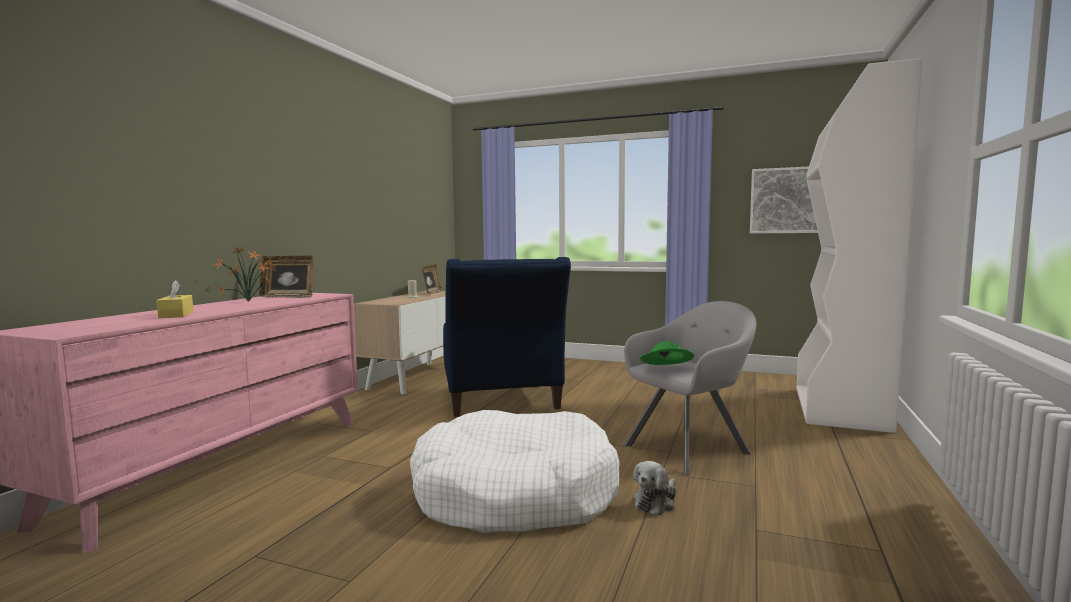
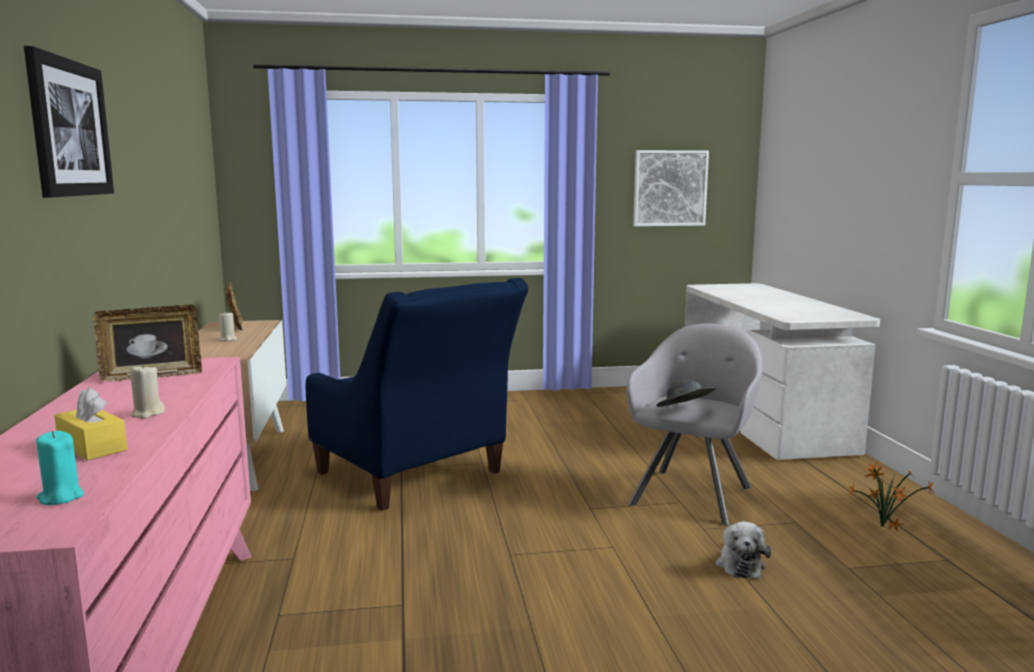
camera: 30 degrees left, 5 degrees up
potted plant [214,246,277,302] -> potted plant moved to [848,461,934,532]
white dog bed [410,410,620,533] -> none
green hat [640,341,694,365] -> grey hat [656,379,716,407]
white bookcase [796,58,922,433] -> white desk [685,283,880,460]
none -> picture [24,46,114,198]
none -> turquoise candle [36,431,84,505]
none -> beige candle [130,364,165,419]

